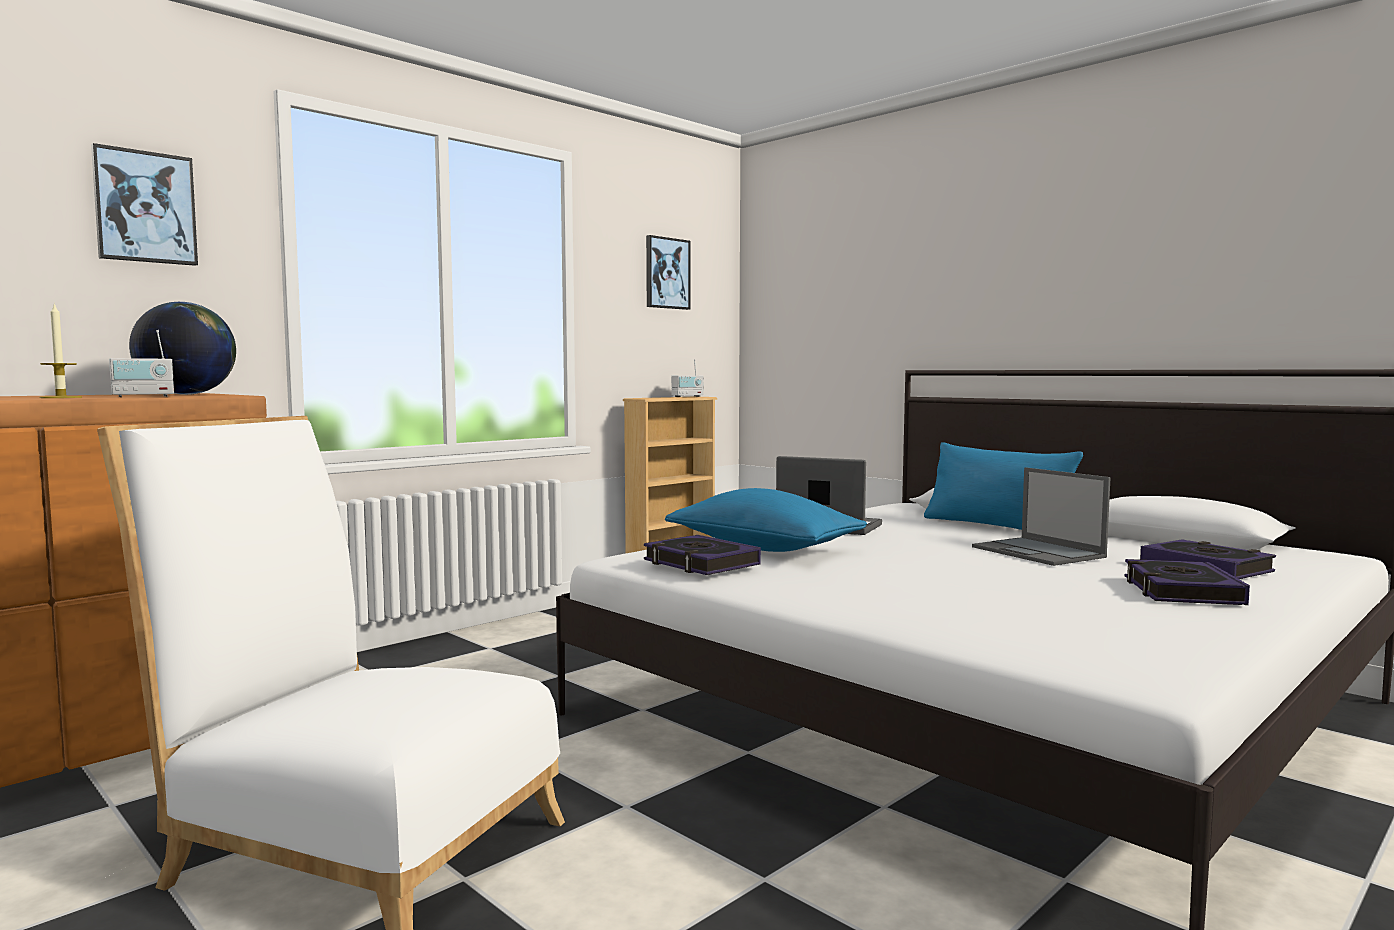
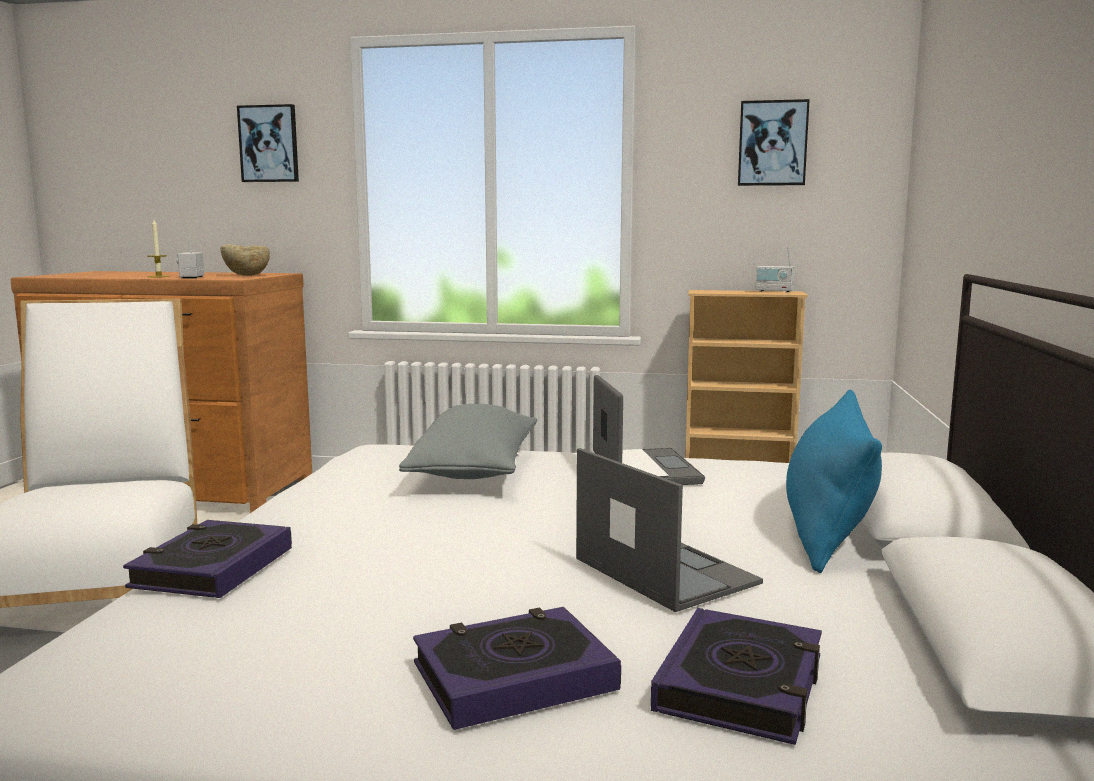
camera: 55 degrees right, 5 degrees up
radio [109,330,174,397] -> radio turned 60 degrees clockwise [177,234,204,279]
globe [129,302,236,395] -> beige bowl [220,245,270,276]
book [644,535,761,575] -> book moved to [123,520,292,598]
blue pillow [665,488,867,552] -> grey pillow [399,404,537,479]
laptop [972,467,1111,566] -> laptop turned 120 degrees clockwise [576,448,763,612]

